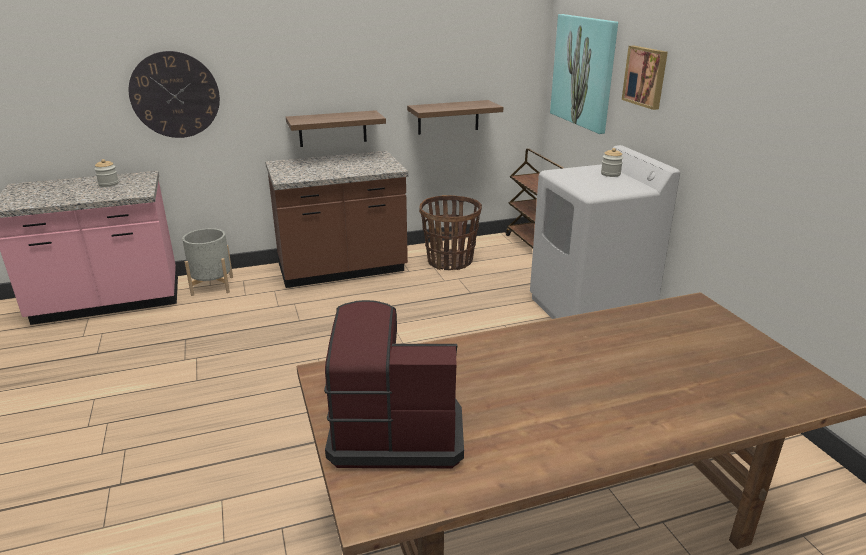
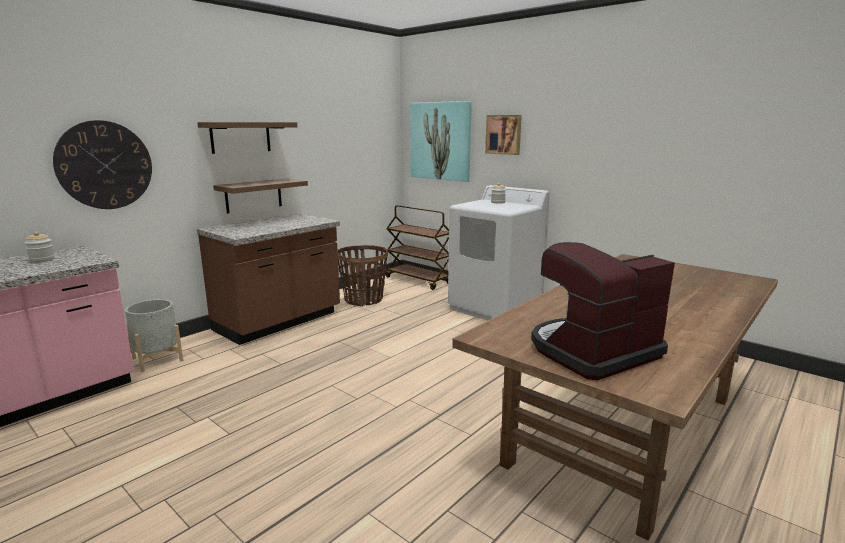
camera: 30 degrees left, 10 degrees down
shelf [407,100,503,135] -> shelf moved to [197,122,297,154]

